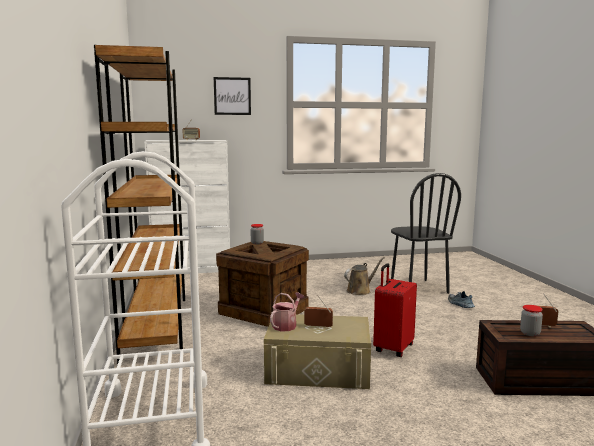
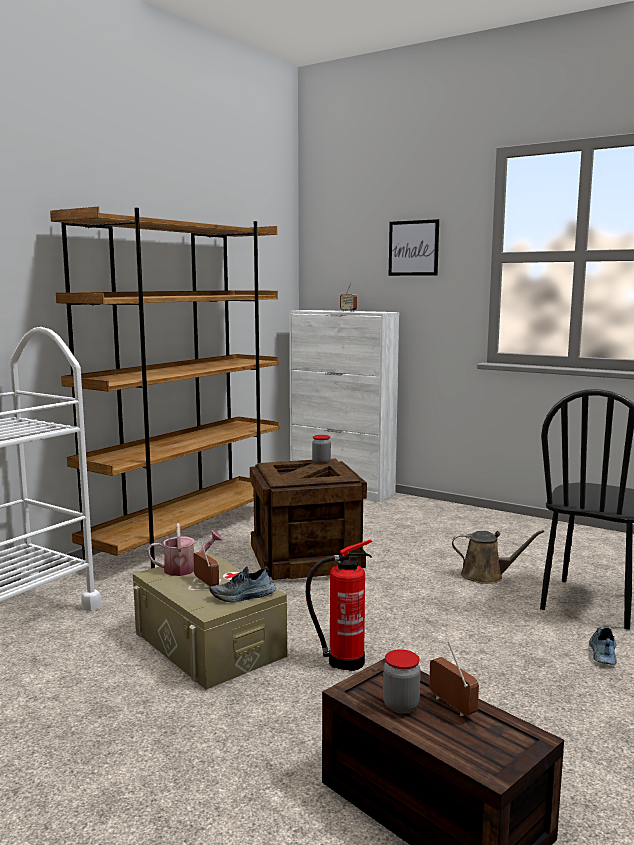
camera: 45 degrees right, 0 degrees up
red suitcase [373,263,417,357] -> fire extinguisher [306,540,372,671]
none -> shoe [210,566,276,603]

